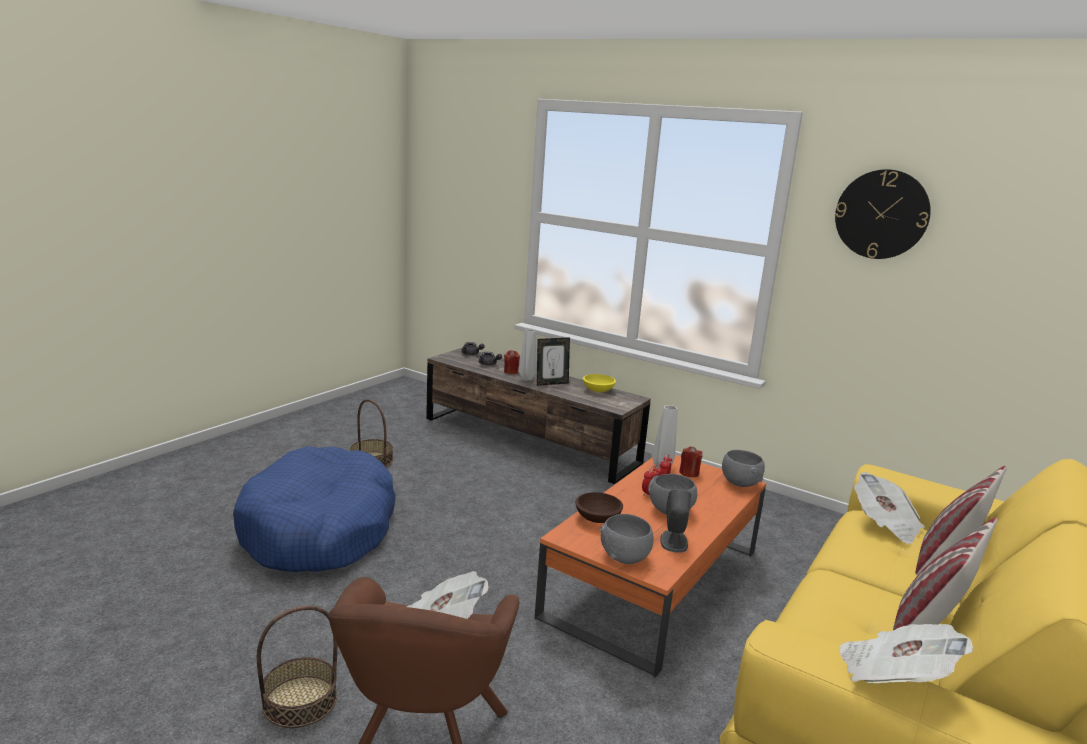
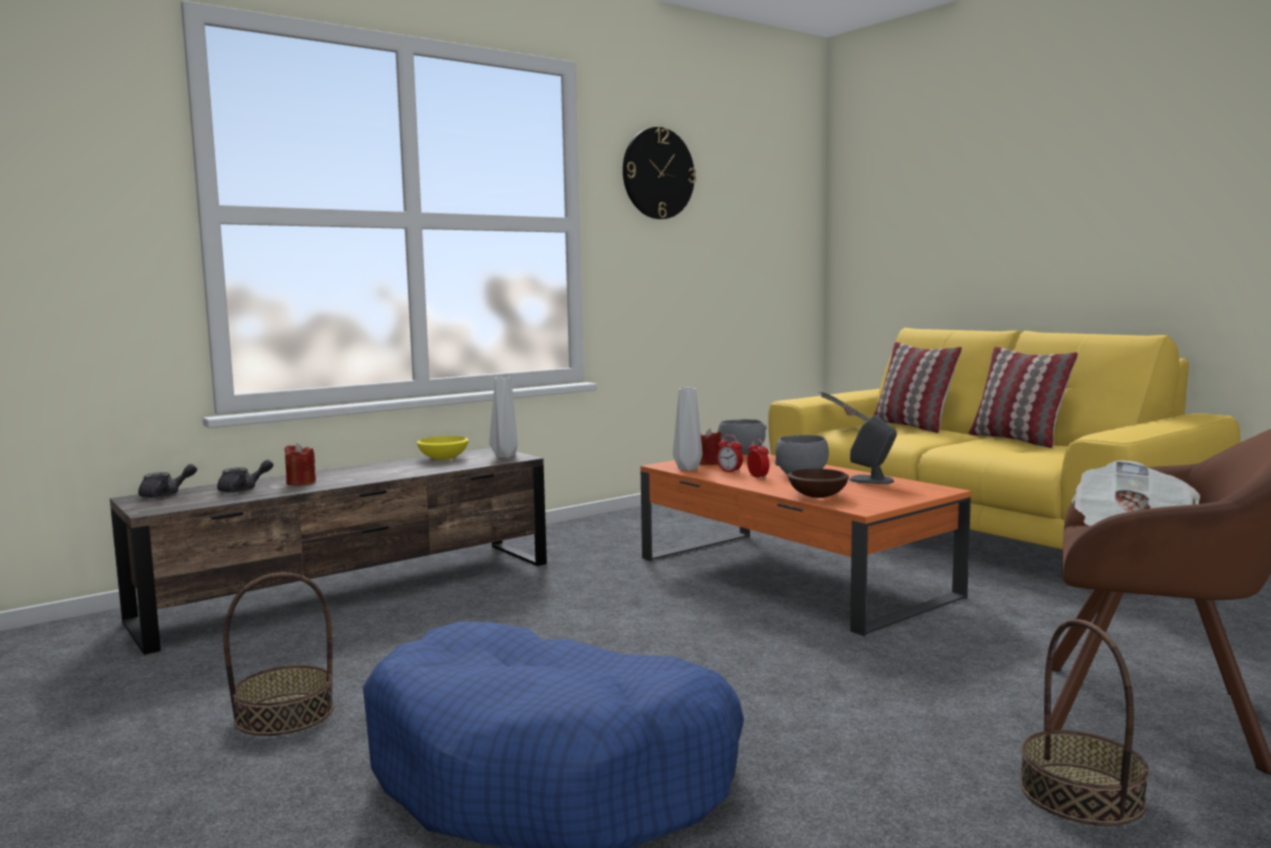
camera: 70 degrees left, 10 degrees down
grey vase [518,329,537,381] -> grey vase moved to [489,377,518,458]
picture frame [537,337,570,386] -> none
grey bowl [600,514,654,564] -> none
newspaper [839,624,973,683] -> none

